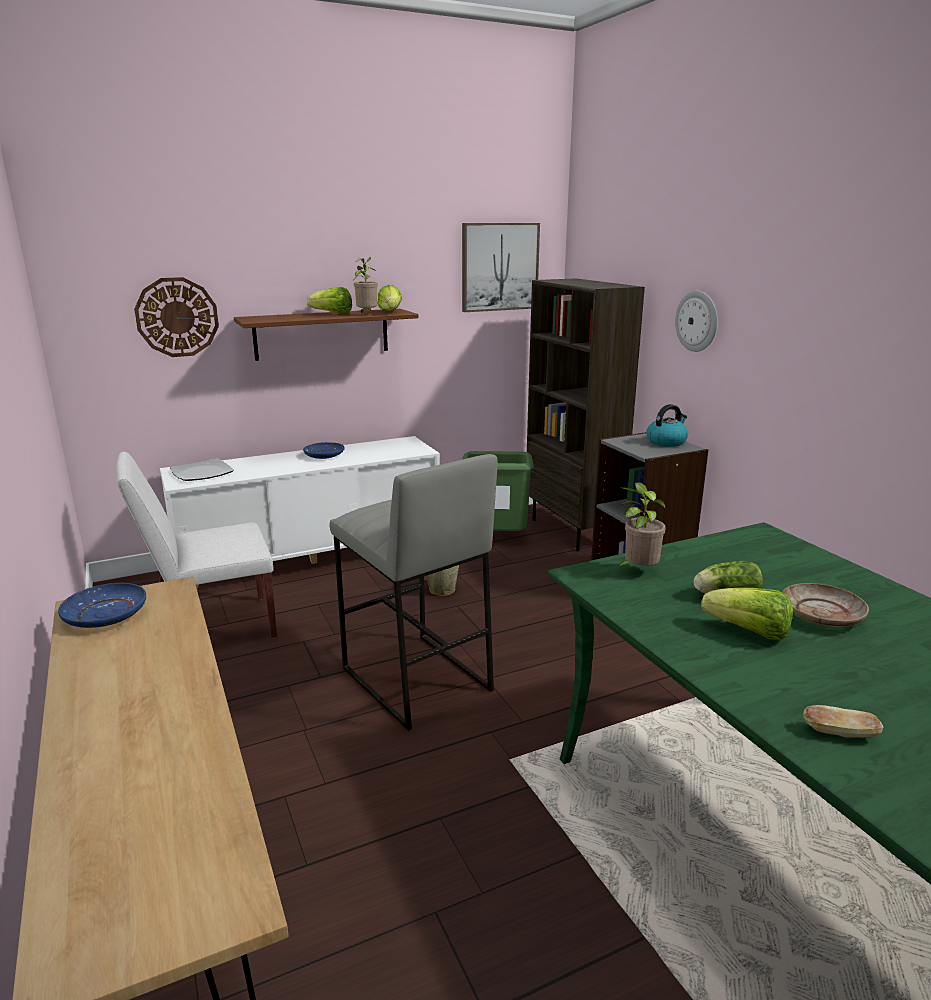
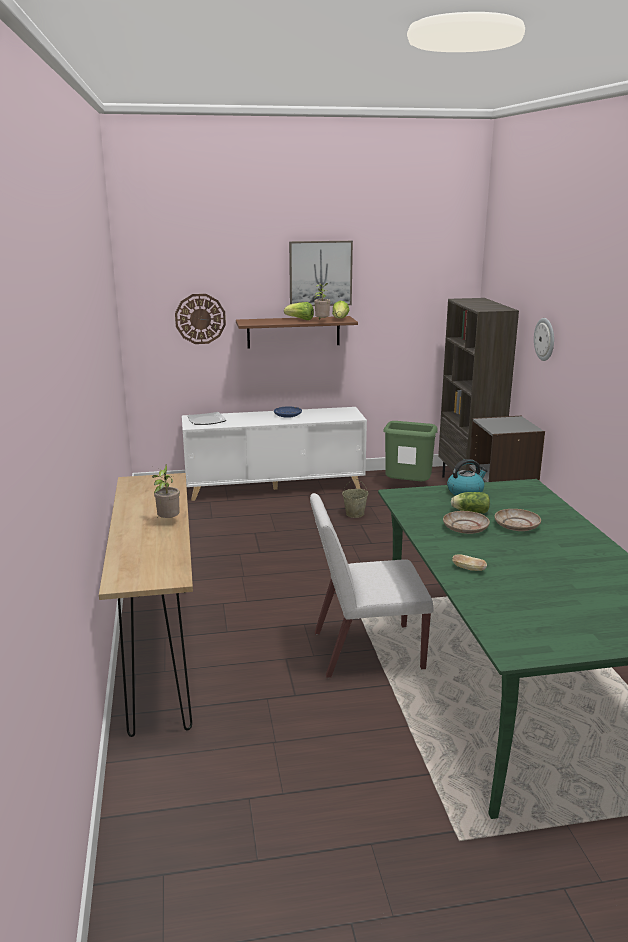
camera: 15 degrees right, 0 degrees up
blue plate [58,583,146,628] -> none
white chair [116,452,277,639] -> white chair moved to [310,493,433,678]
grey stool [330,454,498,731] -> none
picture [462,223,540,312] -> picture moved to [289,241,353,306]
potted plant [617,482,666,567] -> potted plant moved to [152,464,180,518]
kettle [646,404,688,447] -> kettle moved to [447,459,488,496]
lettuce [701,588,793,641] -> beige plate [443,511,490,534]

